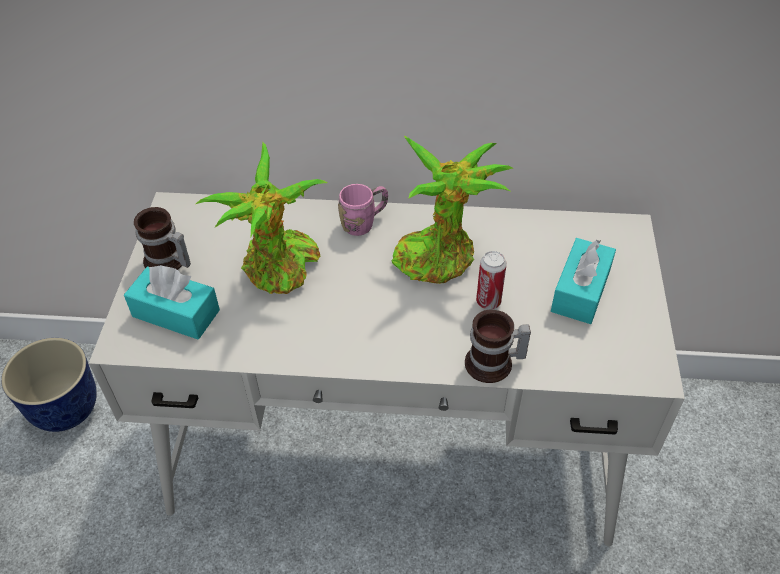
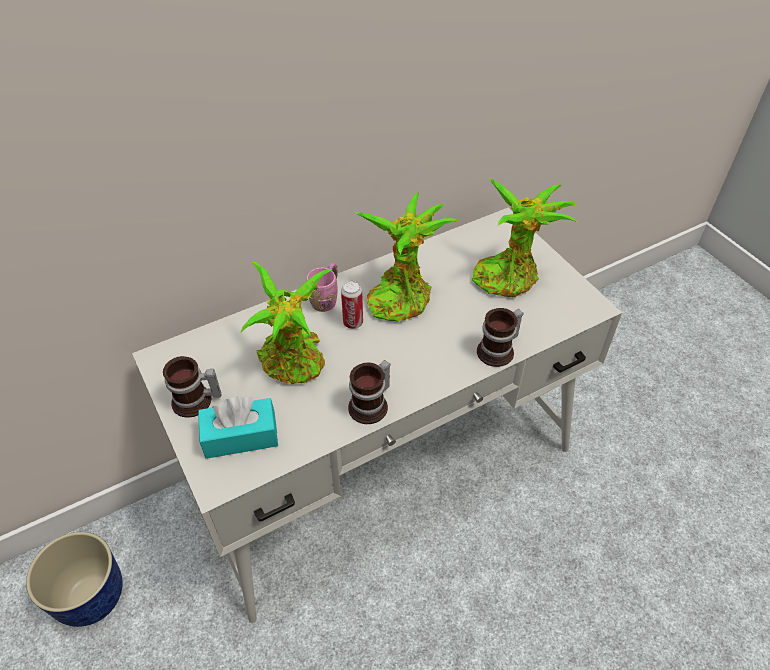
camera: 35 degrees left, 0 degrees up
can [476,251,507,310] -> can moved to [341,281,363,329]
turquoise tissue box [551,238,616,324] -> potted plant [472,178,577,297]
none -> mug [348,360,391,424]

